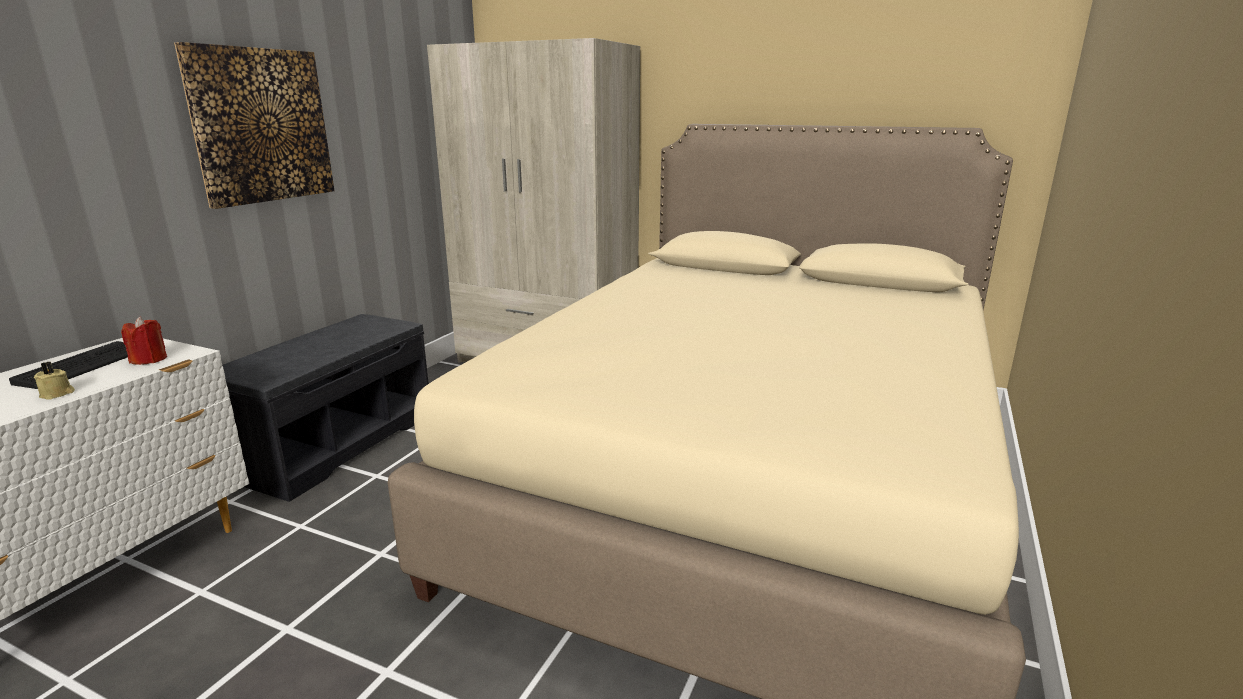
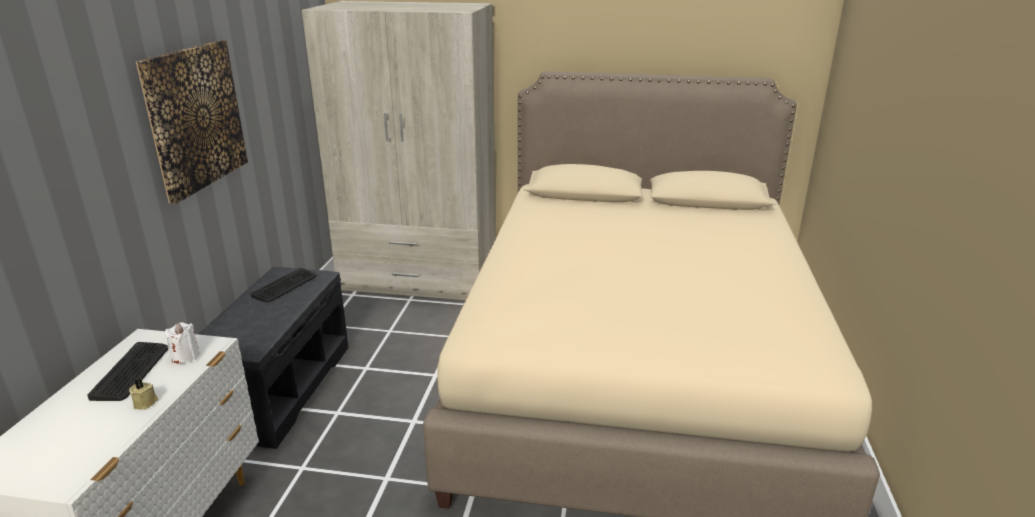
camera: 15 degrees left, 5 degrees up
red candle [121,317,167,365] -> white candle [165,323,200,363]
none -> keyboard [251,268,316,303]

